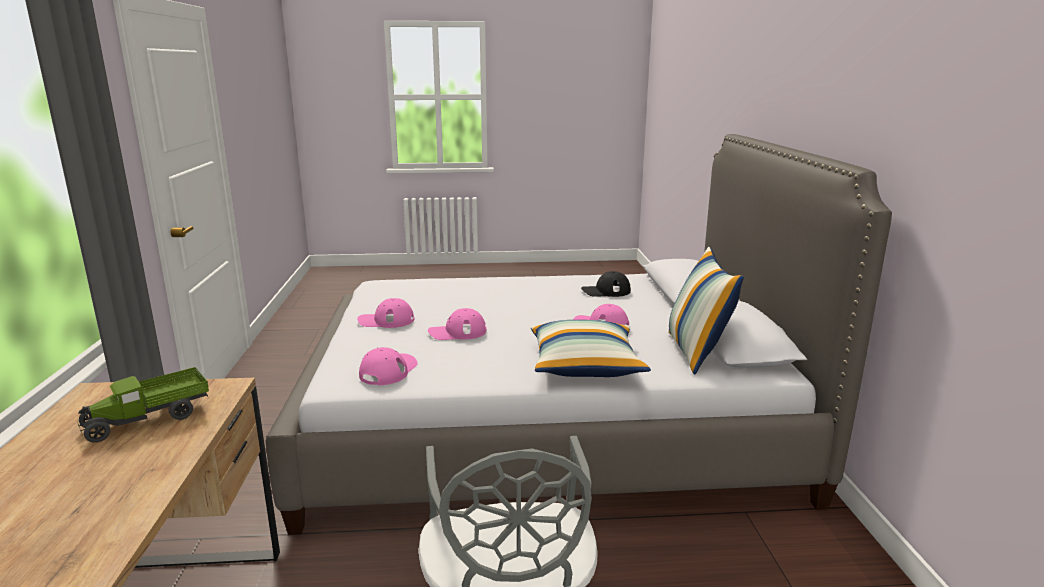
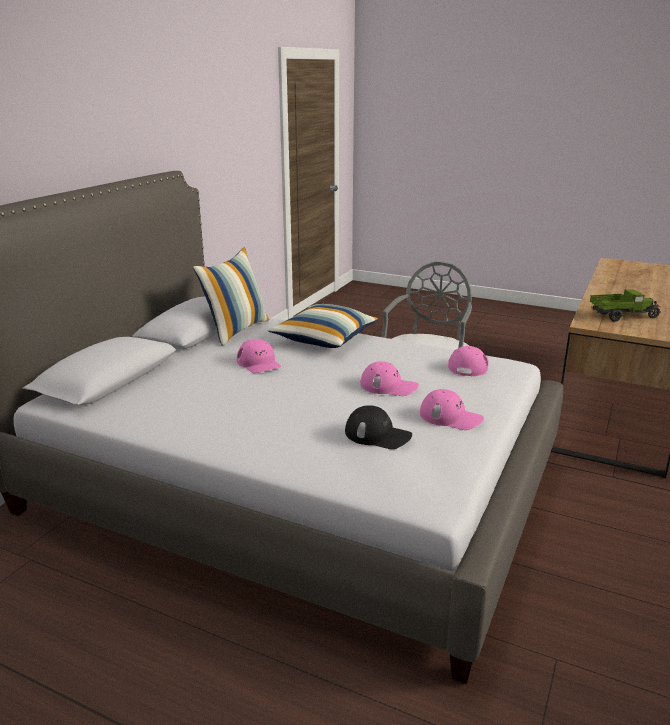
camera: 150 degrees left, 5 degrees up
pink cap [359,347,418,385] -> pink cap turned 150 degrees clockwise [448,346,489,376]
black cap [581,271,631,297] -> black cap moved to [345,405,412,449]

